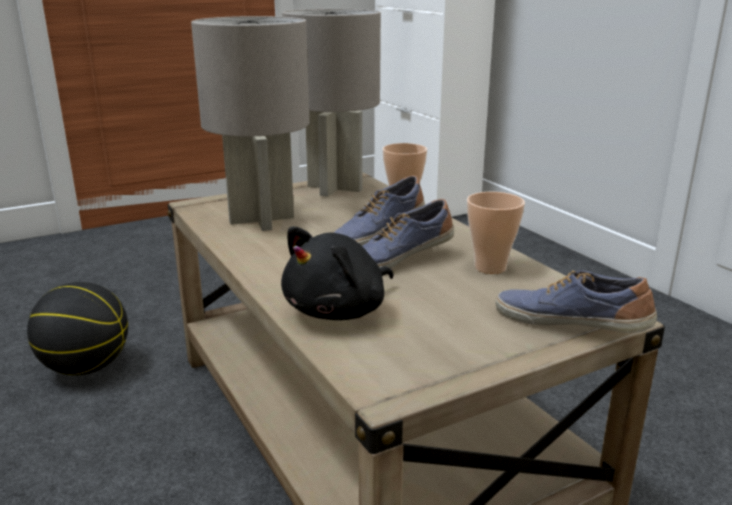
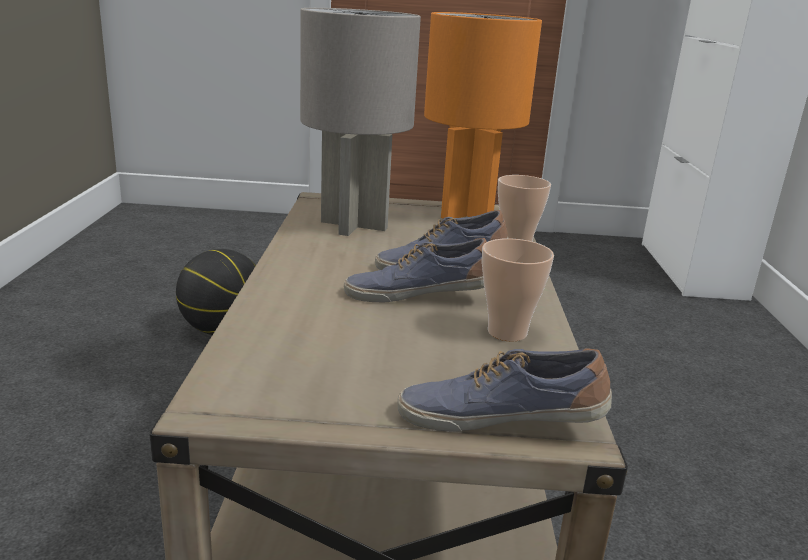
camera: 30 degrees right, 0 degrees up
black plush toy [281,226,394,320] -> none
grey table lamp [282,9,381,197] -> orange table lamp [424,12,542,219]
shoe [495,271,657,333] -> shoe turned 60 degrees counterclockwise [397,348,612,432]

